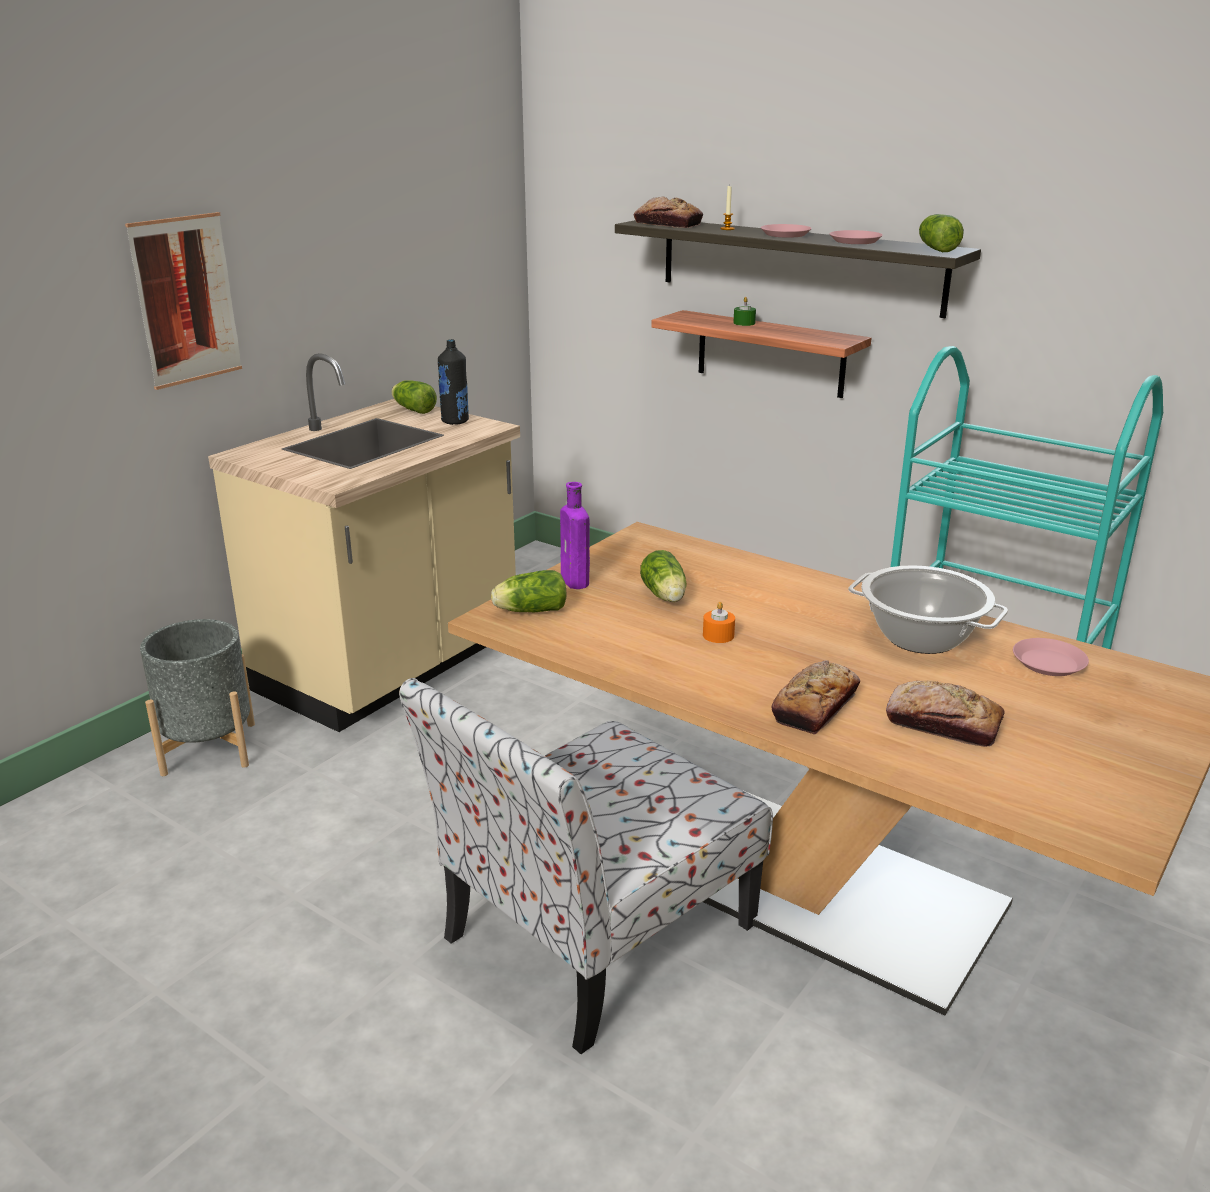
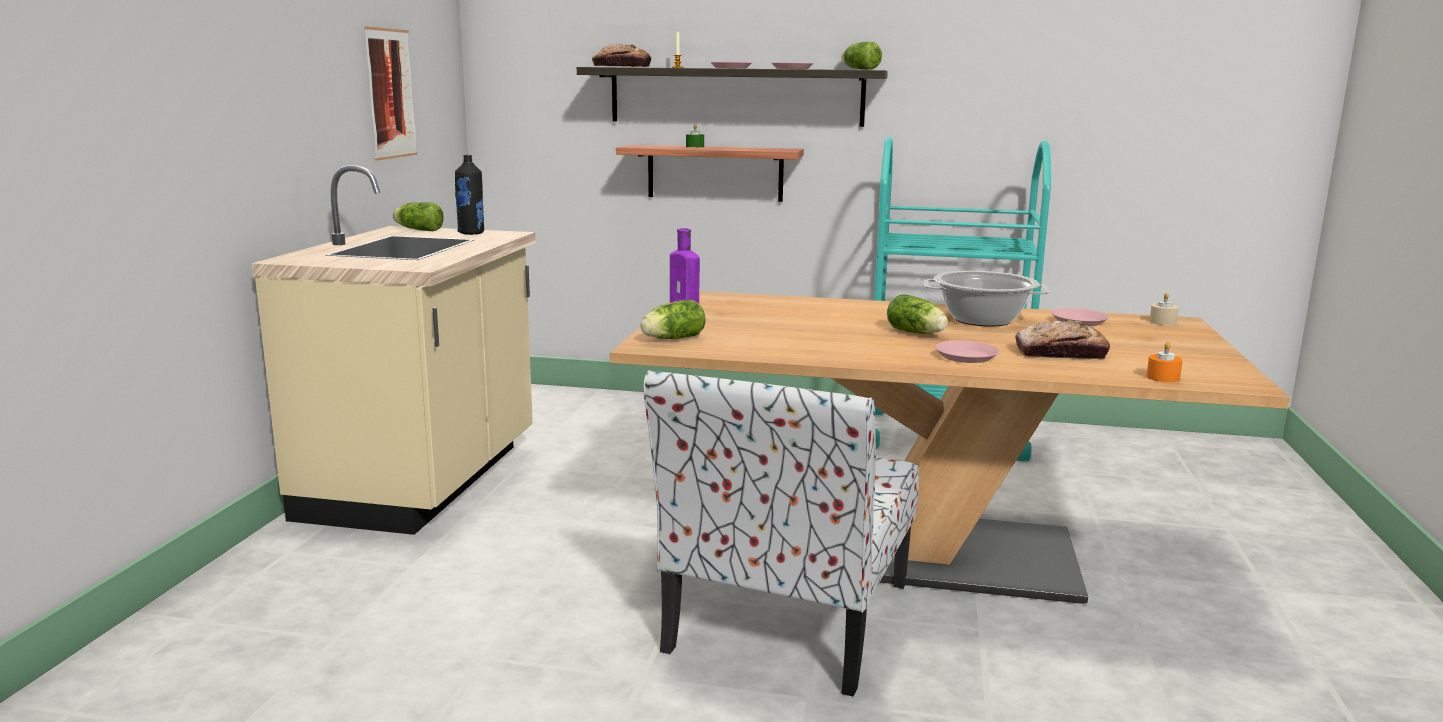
camera: 25 degrees left, 10 degrees down
picture [125,212,242,390] -> picture moved to [364,27,417,161]
grey planter [140,619,255,776] -> none
lettuce [640,550,686,602] -> lettuce moved to [887,294,948,334]
orange candle [703,602,735,643] -> orange candle moved to [1146,342,1183,383]
bread [772,660,860,734] -> pink plate [935,340,999,363]
none -> beige candle [1149,293,1179,325]

